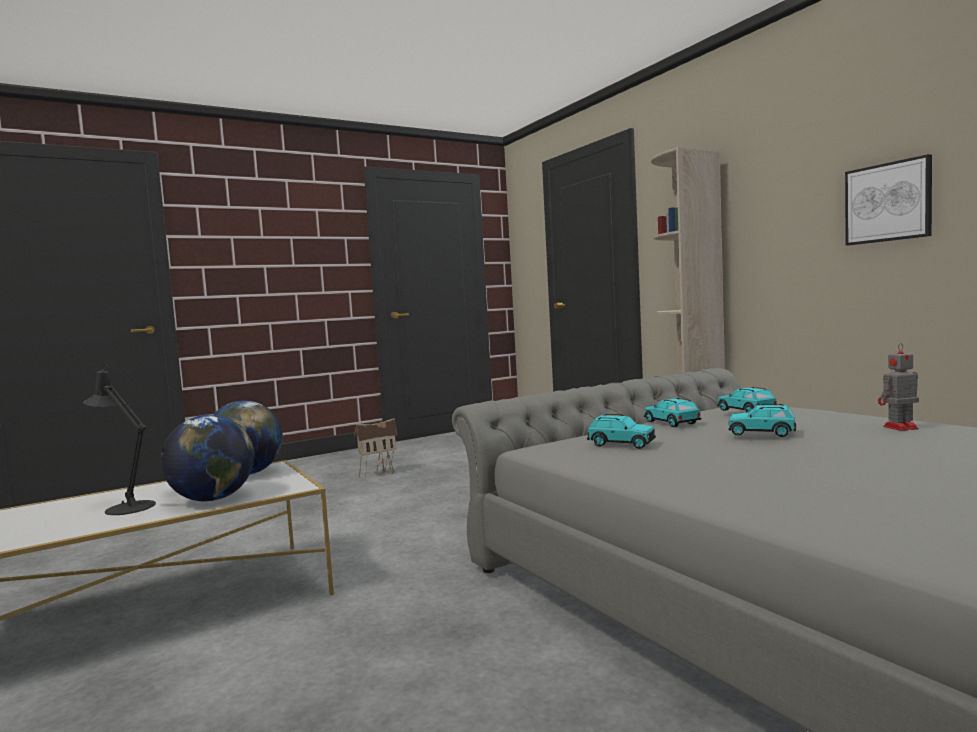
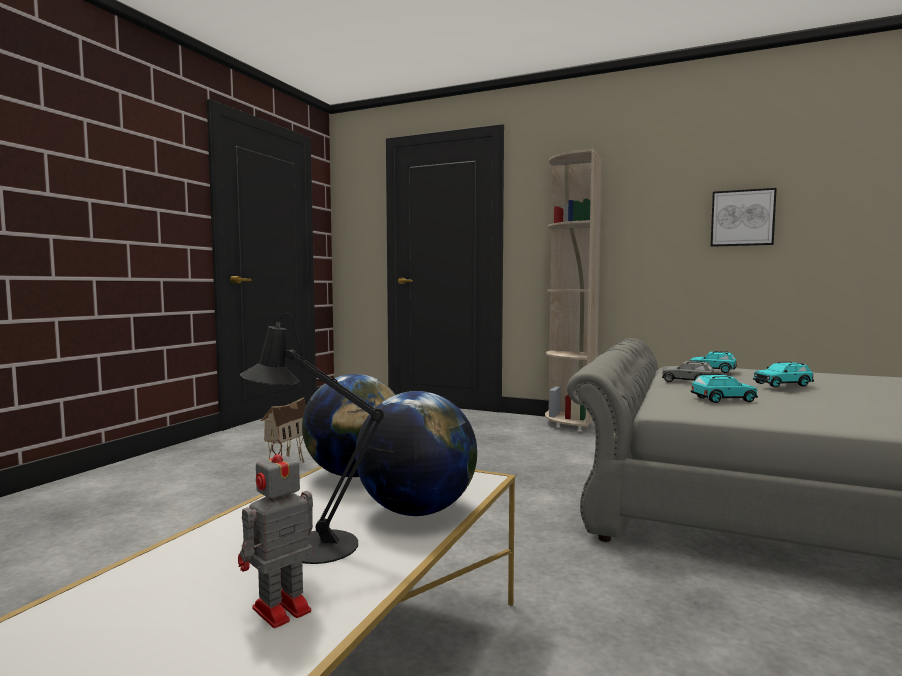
camera: 35 degrees left, 0 degrees up
turquoise toy car [644,398,701,427] -> grey toy car [662,360,714,382]
toy robot [878,343,919,431] -> toy robot moved to [238,439,313,628]

